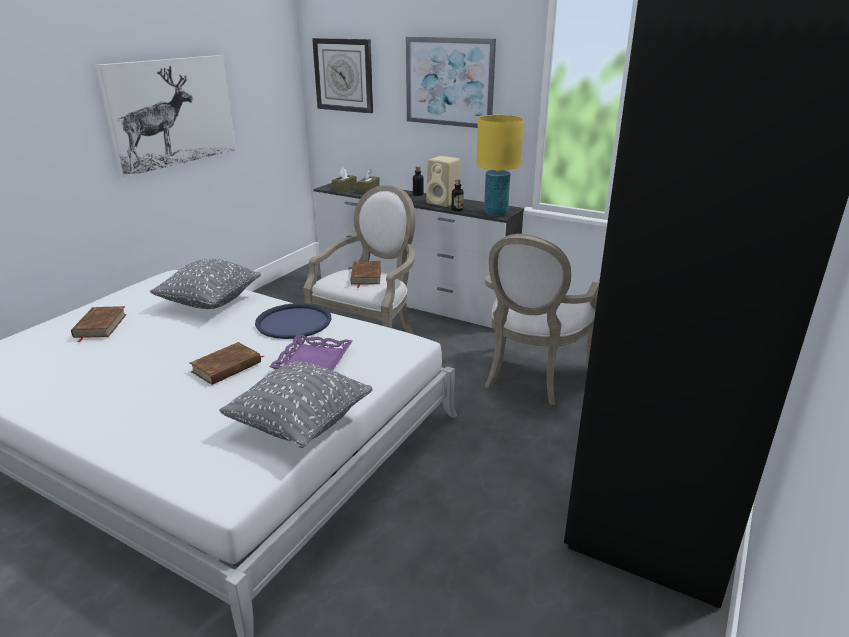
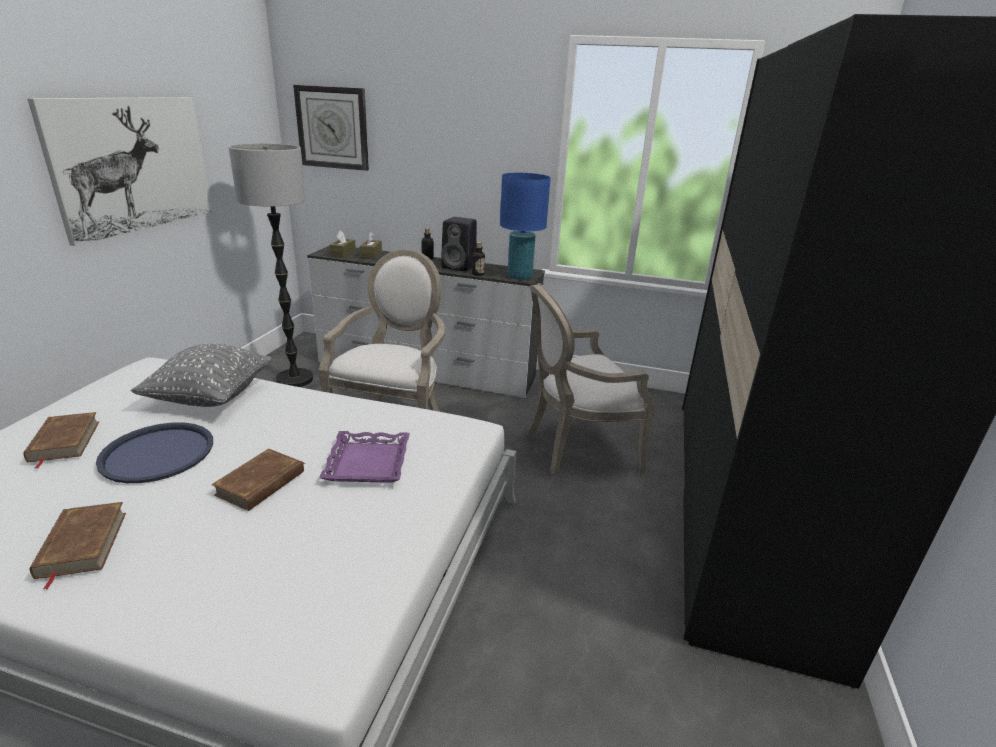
camera: 15 degrees left, 0 degrees up
grey pillow [219,361,373,448] -> none
blue tray [255,303,331,339] -> blue tray moved to [96,423,213,483]
brown book [351,261,381,288] -> brown book moved to [30,502,126,590]
picture [406,37,496,128] -> none
beige speaker [426,156,460,207] -> black speaker [441,217,477,272]
yellow table lamp [476,115,524,216] -> blue table lamp [500,173,551,280]
armchair [485,234,599,405] -> armchair turned 60 degrees clockwise [527,283,656,475]
none -> floor lamp [228,143,313,387]

